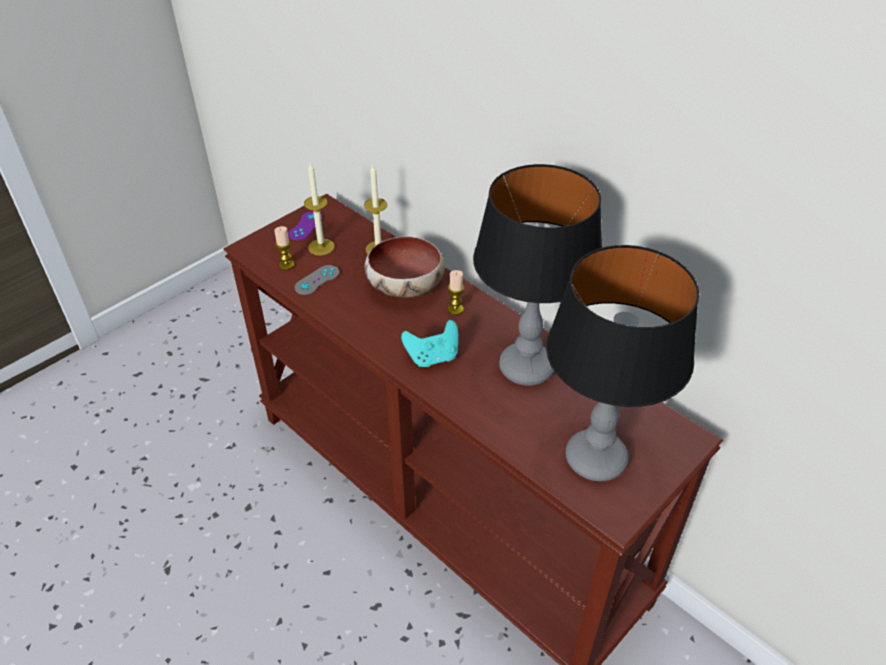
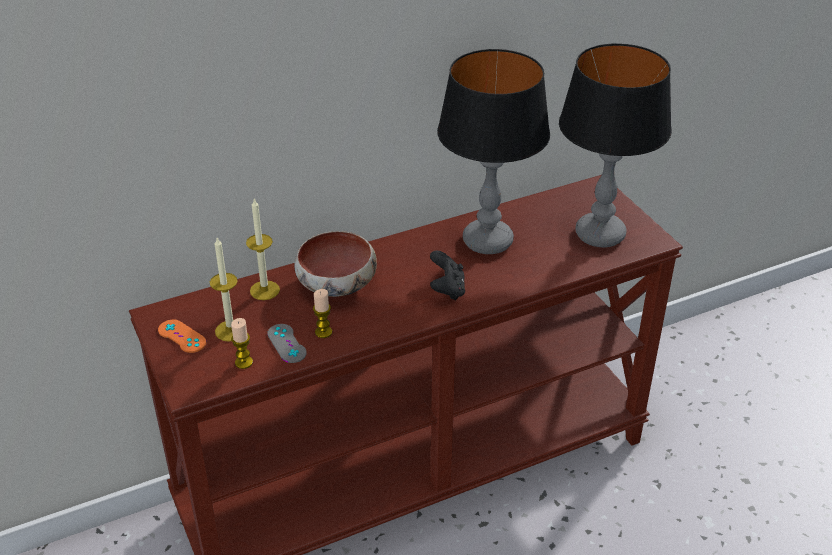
camera: 70 degrees left, 5 degrees down
purple game controller [288,211,322,240] -> orange game controller [158,320,206,353]
turquoise game controller [401,320,459,367] -> black game controller [430,251,465,300]
candle [448,270,464,315] -> candle moved to [313,289,332,338]

